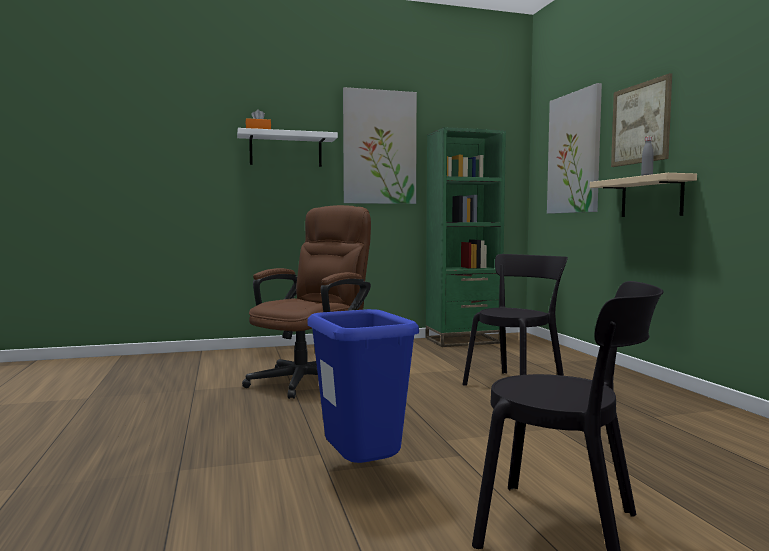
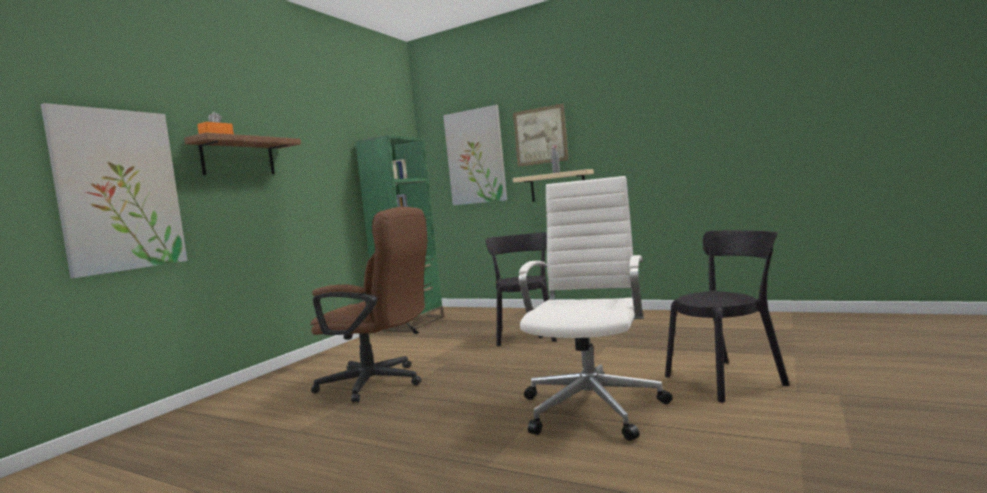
camera: 45 degrees left, 0 degrees up
white shelf [237,128,338,167] -> brown shelf [184,132,301,175]
brown office chair [242,205,371,399] -> brown office chair turned 120 degrees clockwise [310,207,427,403]
blue trash can [307,309,419,463] -> white office chair [519,176,672,441]
picture [343,87,417,204] -> picture moved to [41,103,187,278]

